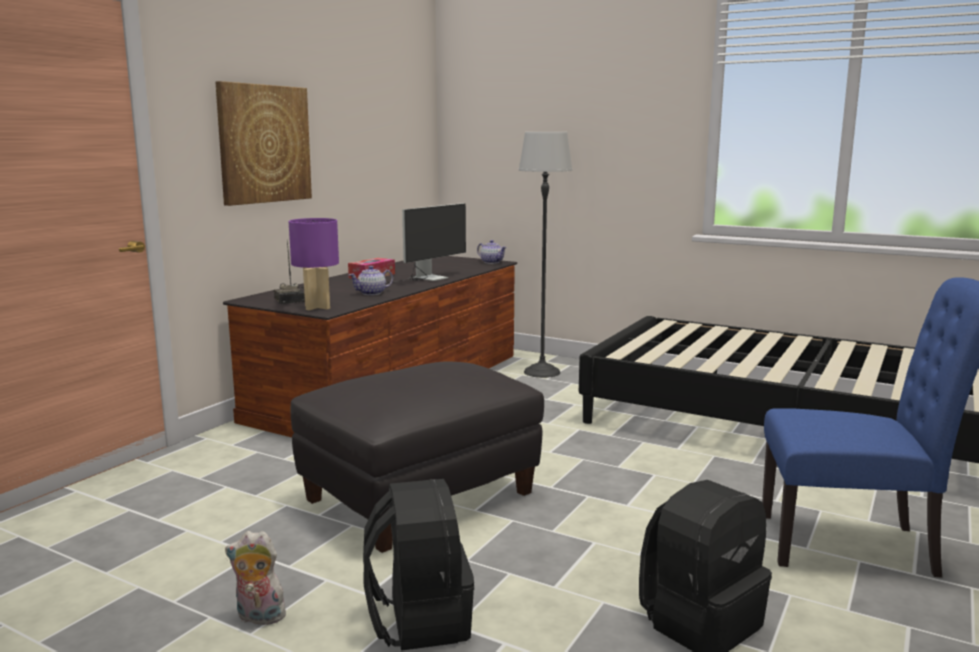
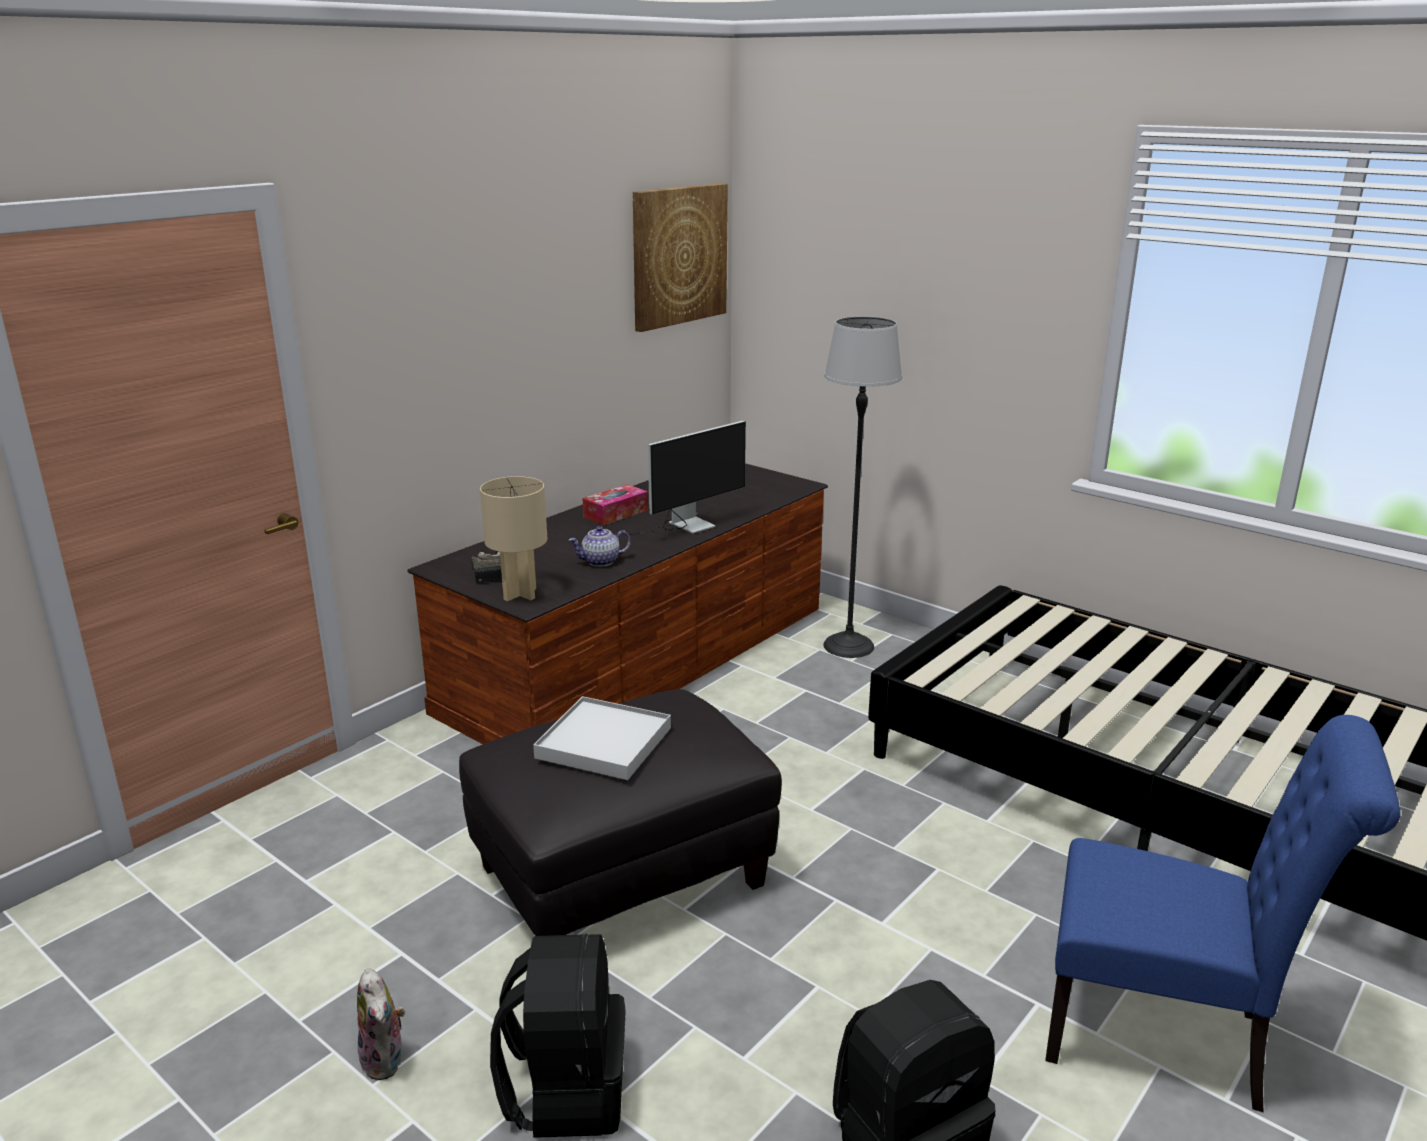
camera: 10 degrees right, 10 degrees up
picture [215,81,312,206] -> picture moved to [633,183,728,332]
plush toy [225,531,286,625] -> plush toy turned 135 degrees counterclockwise [357,968,405,1080]
purple table lamp [289,218,339,310] -> beige table lamp [480,476,547,601]
teapot [477,240,507,264] -> none
none -> white tray [533,696,671,780]

